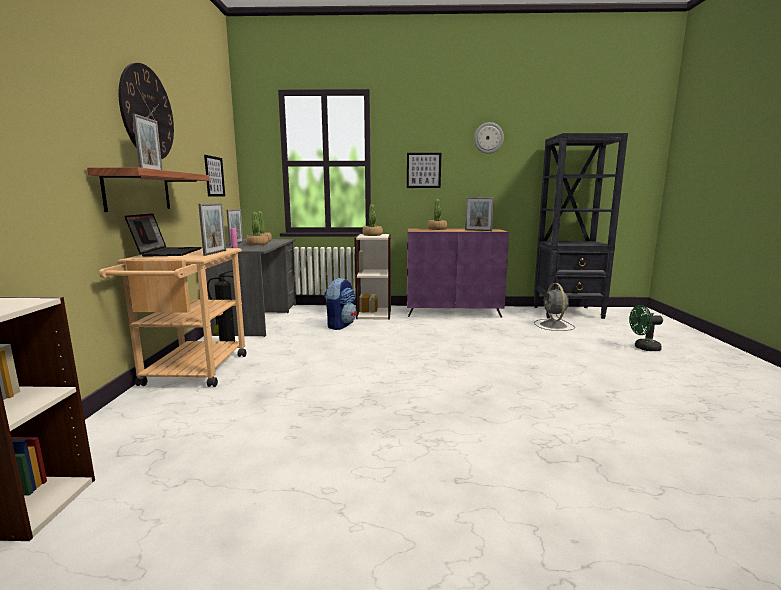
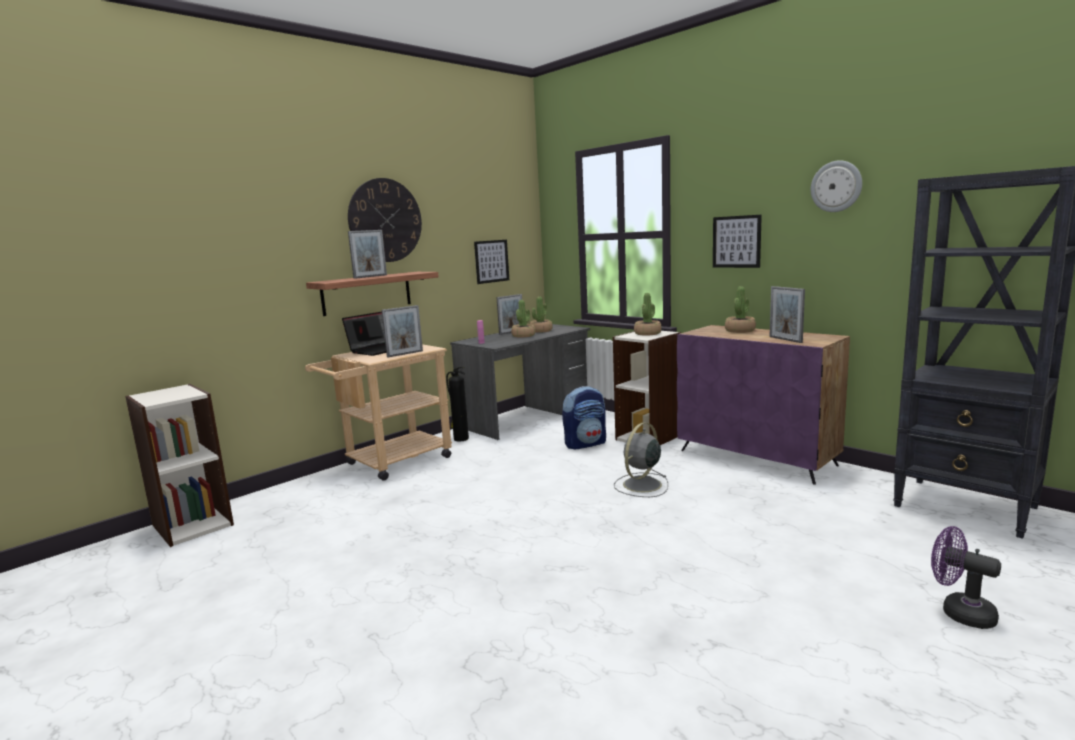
camera: 45 degrees right, 0 degrees up
grey fan [534,283,575,331] -> grey fan moved to [614,423,668,497]
green fan [629,305,663,351] -> purple fan [931,526,1001,629]

